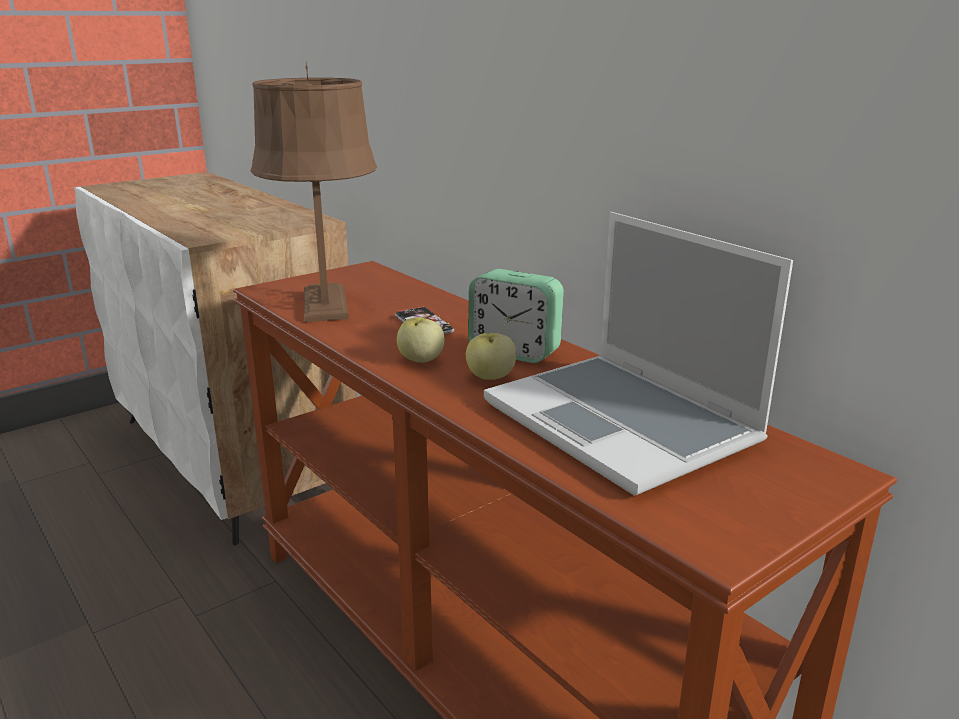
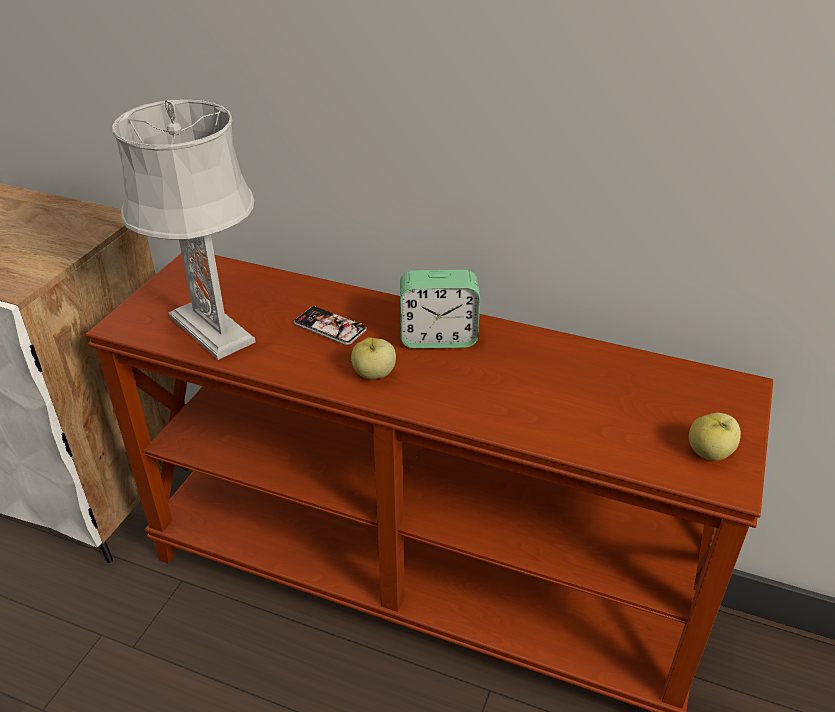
camera: 30 degrees left, 15 degrees up
brown table lamp [251,62,377,322] -> grey table lamp [112,99,255,360]
apple [466,333,516,380] -> apple moved to [689,413,741,461]
laptop [484,212,793,496] -> none

